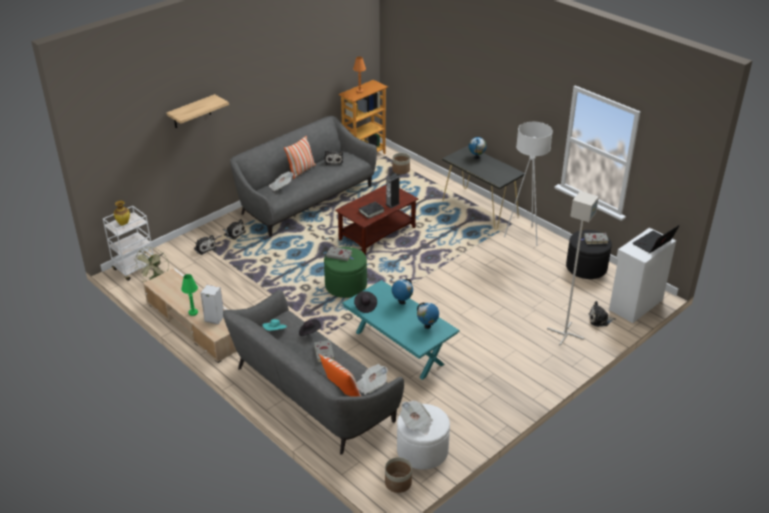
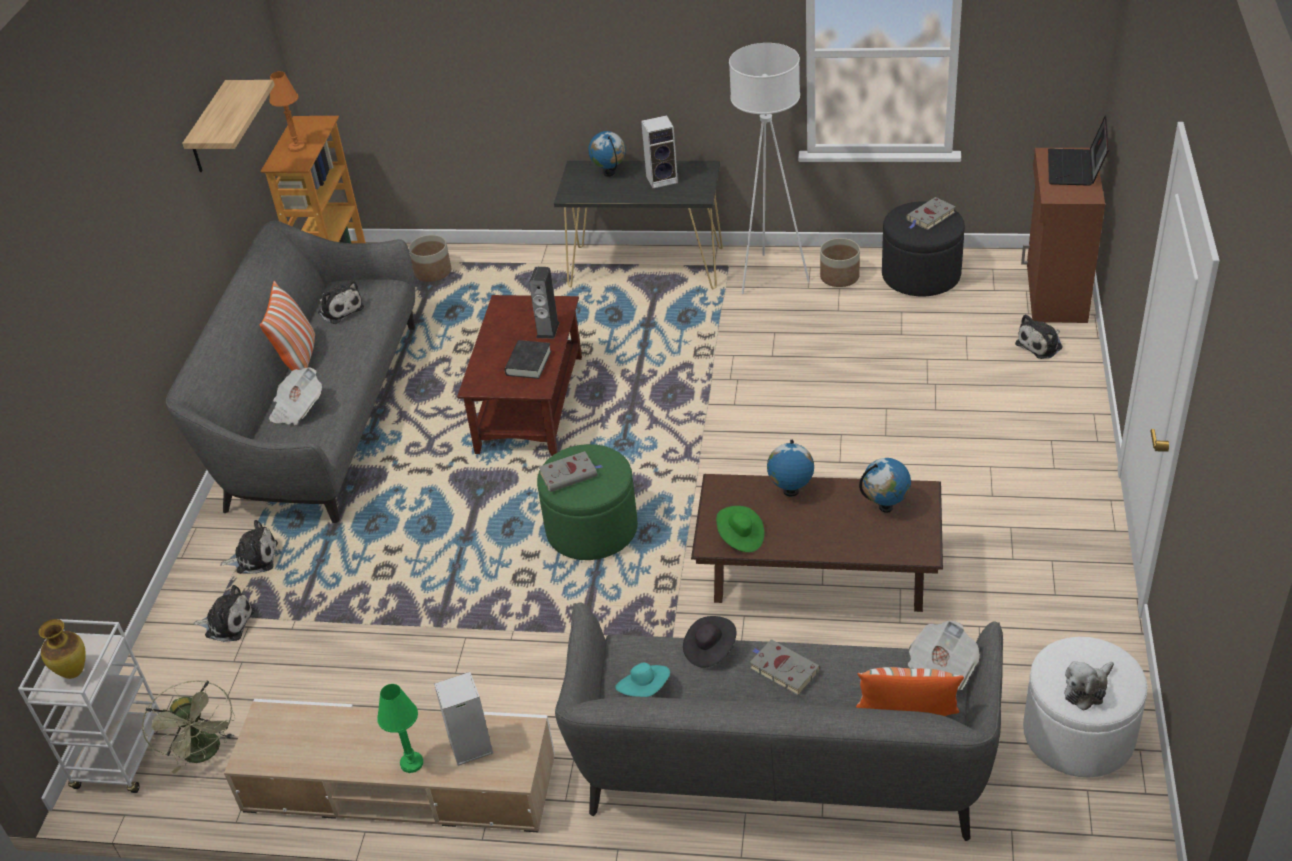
camera: 35 degrees left, 5 degrees up
shelf [166,94,229,128] -> shelf moved to [182,80,275,172]
turquoise coffee table [342,280,460,380] -> brown coffee table [691,474,943,612]
black hat [354,291,377,313] -> green hat [716,506,764,552]
planter [385,457,412,493] -> planter moved to [820,238,860,287]
newspaper [400,400,433,435] -> plush toy [1064,661,1114,711]
grey floor lamp [547,191,599,346] -> none
white cabinet [609,228,676,323] -> brown cabinet [1021,148,1105,323]
none -> speaker [641,115,678,188]

